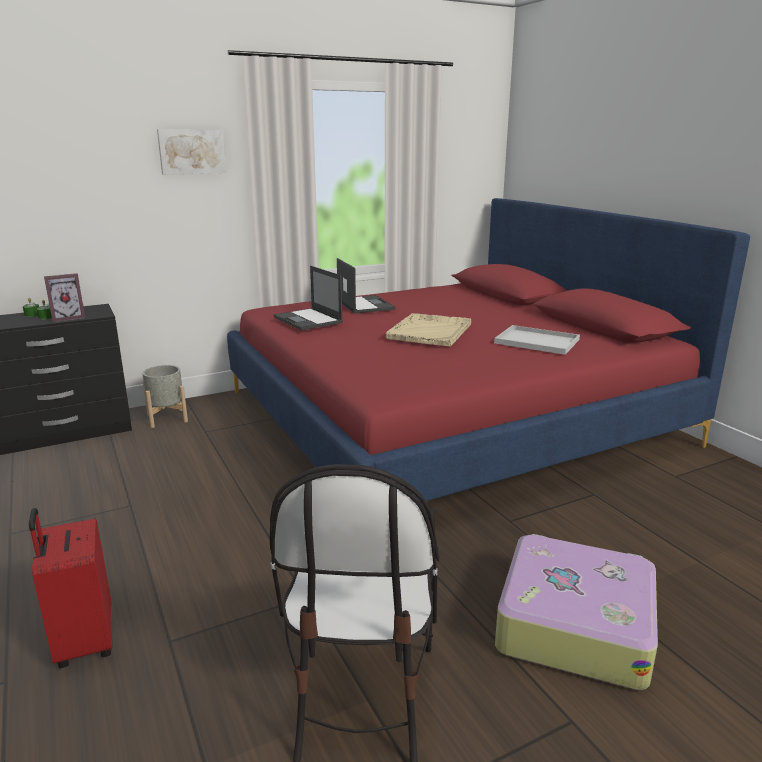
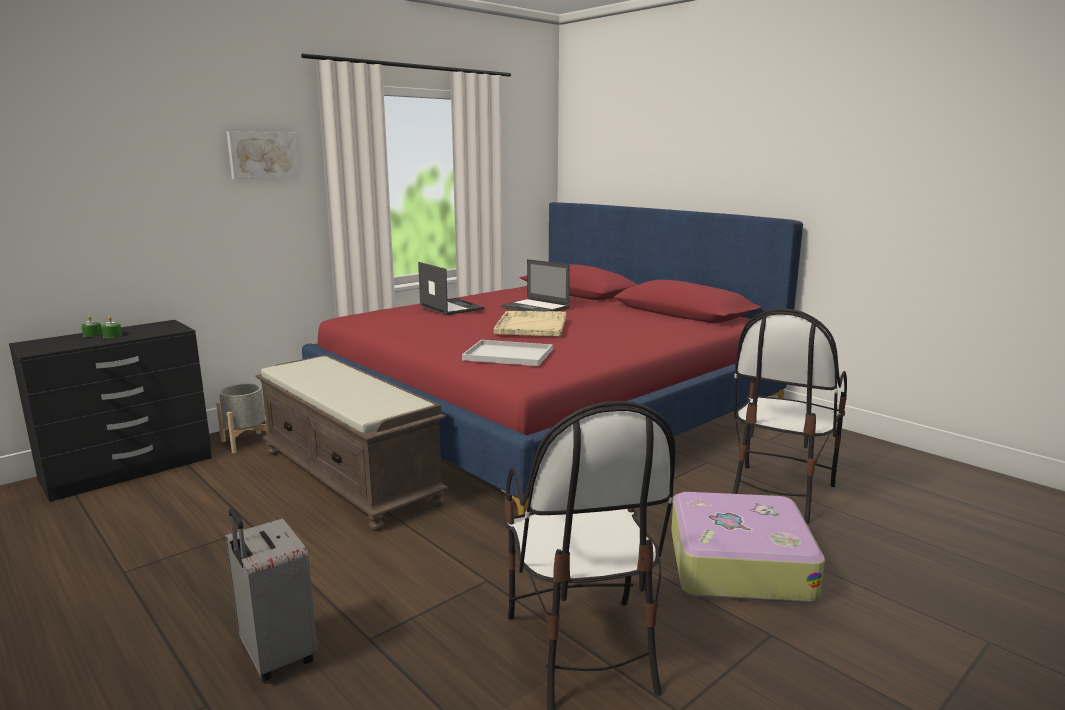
camera: 15 degrees left, 5 degrees down
red suitcase [29,508,112,668] -> grey suitcase [226,508,318,681]
picture frame [44,273,85,322] -> none
laptop [274,266,343,330] -> laptop moved to [501,259,570,312]
white tray [494,325,580,355] -> white tray moved to [462,340,553,366]
none -> brown bench [255,355,449,532]
none -> chair [732,308,847,524]

